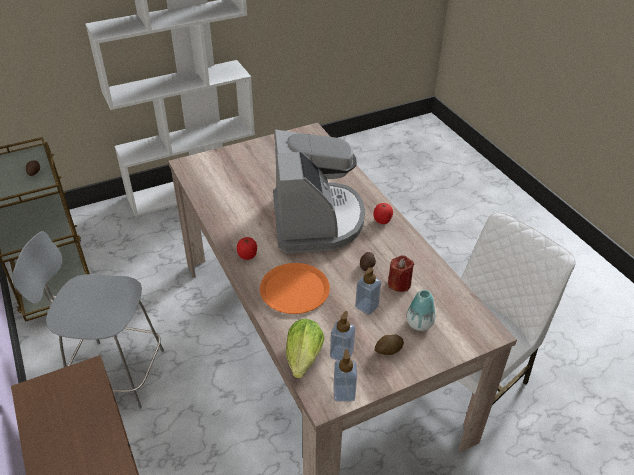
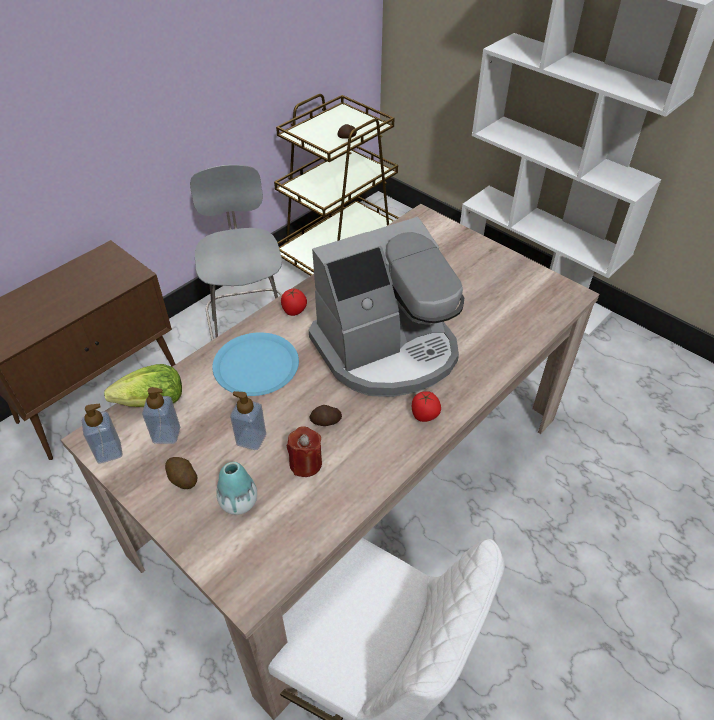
camera: 70 degrees right, 5 degrees up
orange plate [260,263,330,314] -> blue plate [212,332,299,396]

